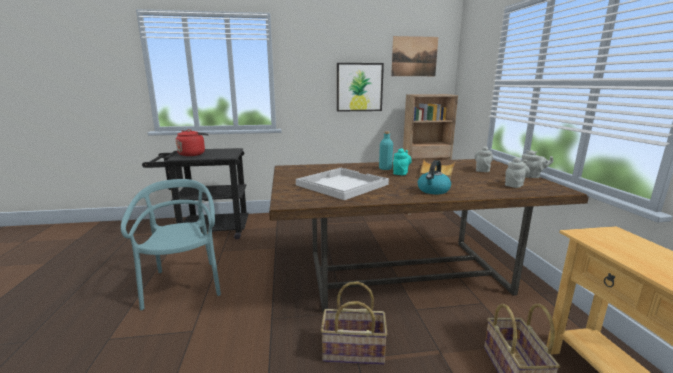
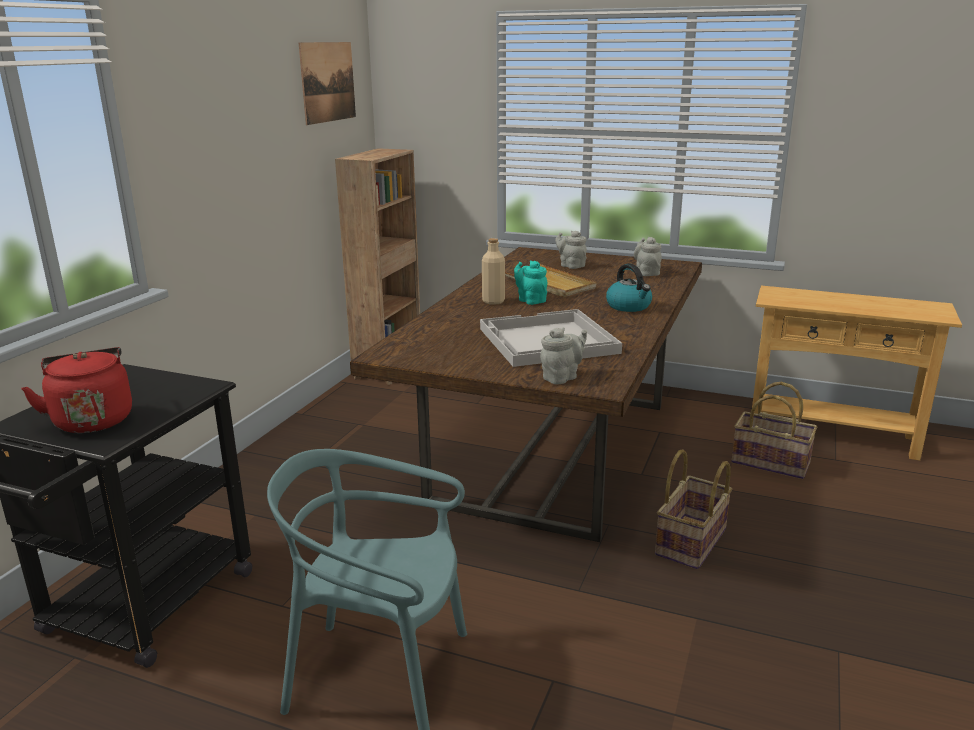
camera: 60 degrees left, 5 degrees up
picture [337,63,384,112] -> none
turquoise bottle [379,131,393,170] -> beige bottle [482,238,505,305]
grey teapot [521,150,554,178] -> grey teapot moved to [540,327,587,384]

